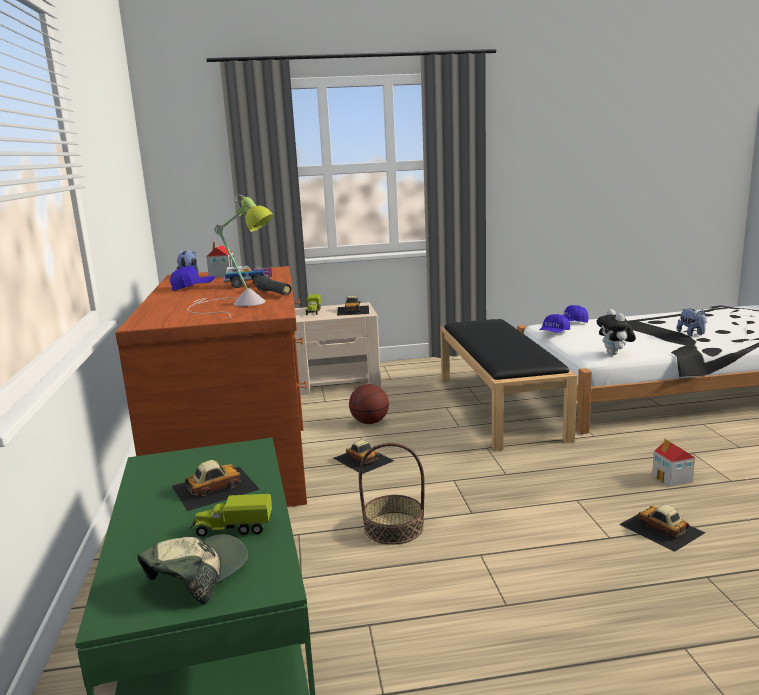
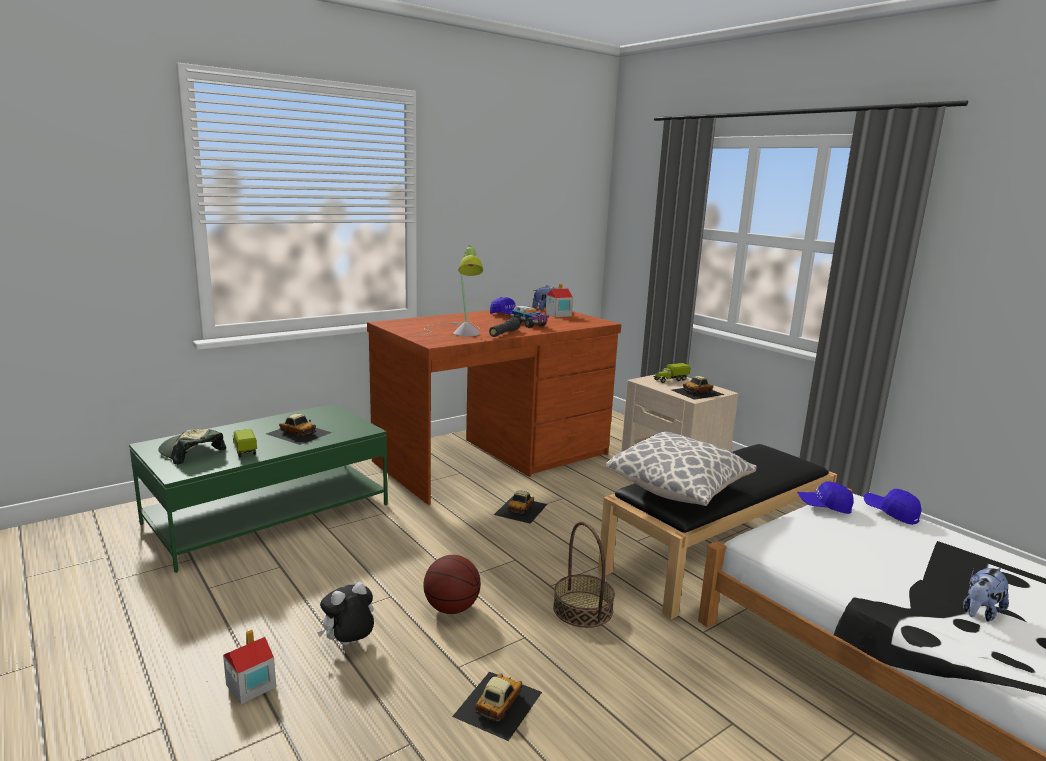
camera: 60 degrees right, 0 degrees up
cap [137,534,248,605] -> cap turned 150 degrees counterclockwise [158,429,226,465]
basketball [349,384,389,424] -> basketball moved to [424,555,481,614]
basket [359,443,425,545] -> basket moved to [553,522,615,628]
plush toy [597,309,636,355] -> plush toy moved to [317,582,374,645]
toy house [652,439,695,487] -> toy house moved to [223,630,276,704]
none -> pillow [606,432,757,506]

